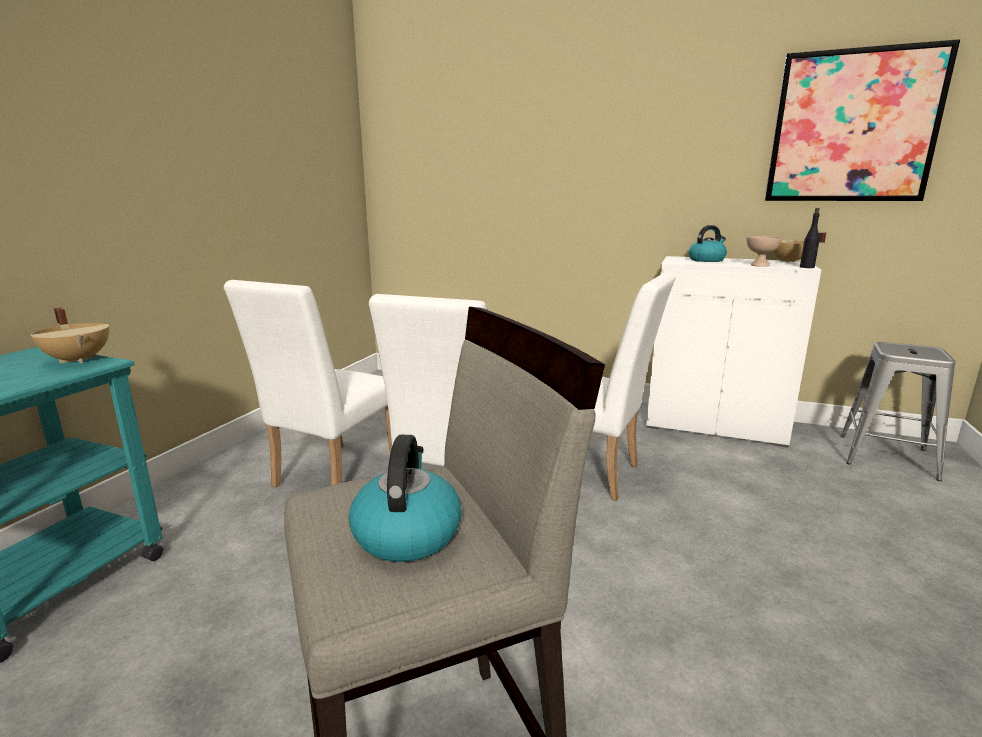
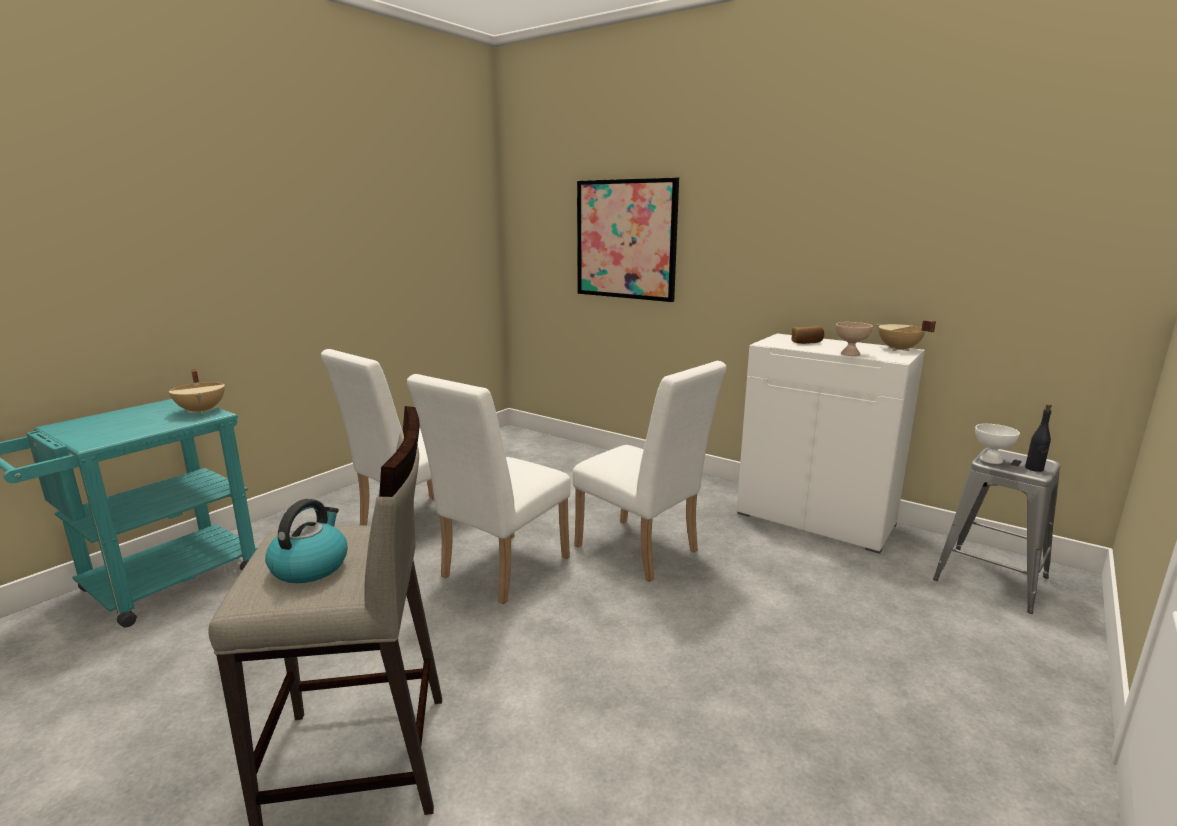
camera: 15 degrees right, 0 degrees up
kettle [688,225,727,262] -> bread [792,326,824,344]
picture [765,39,960,201] -> picture moved to [577,177,679,302]
black bottle [800,208,820,268] -> black bottle moved to [1025,404,1052,472]
none -> white bowl [975,424,1020,464]

